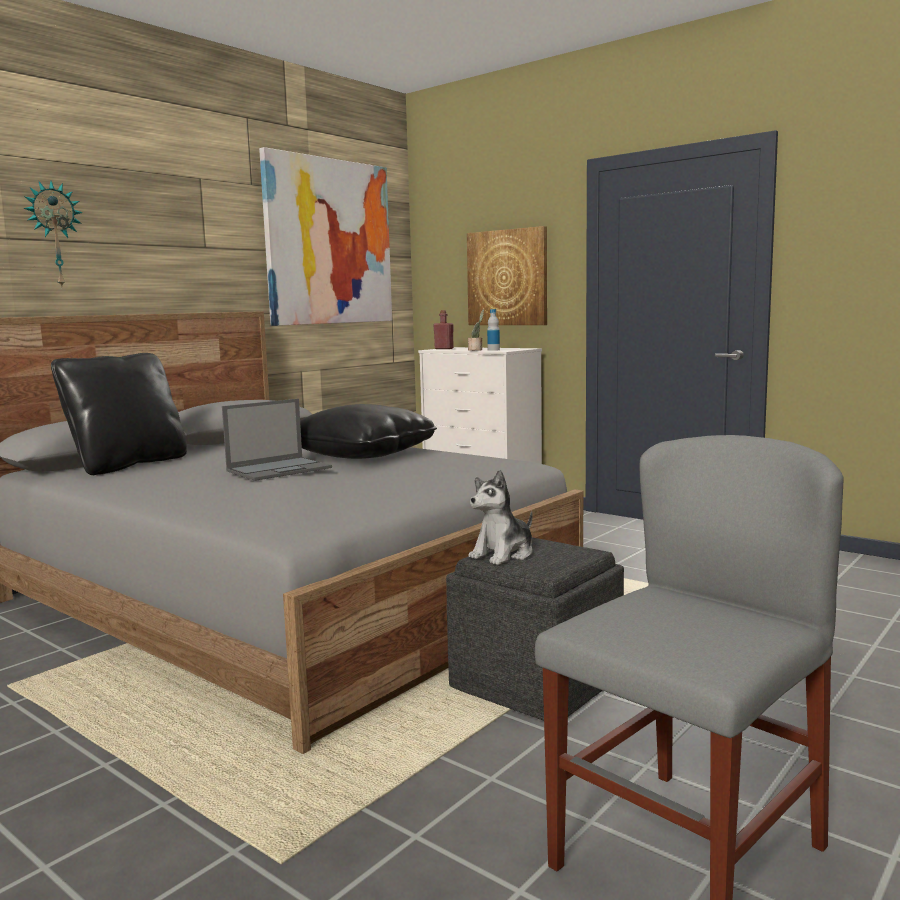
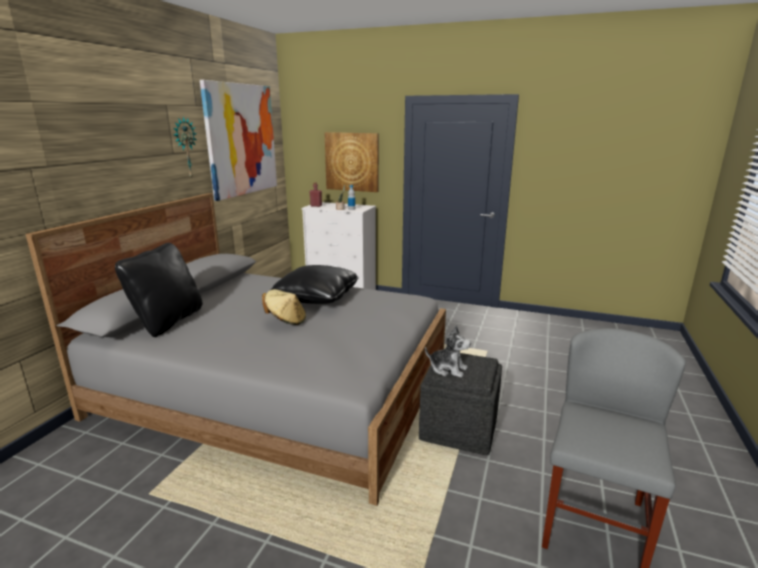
camera: 20 degrees left, 10 degrees up
wall clock [24,181,82,289] -> wall clock moved to [173,117,197,179]
laptop [222,399,332,481] -> beige hat [262,289,306,325]
plush toy [468,470,533,565] -> plush toy turned 90 degrees counterclockwise [425,325,471,378]

